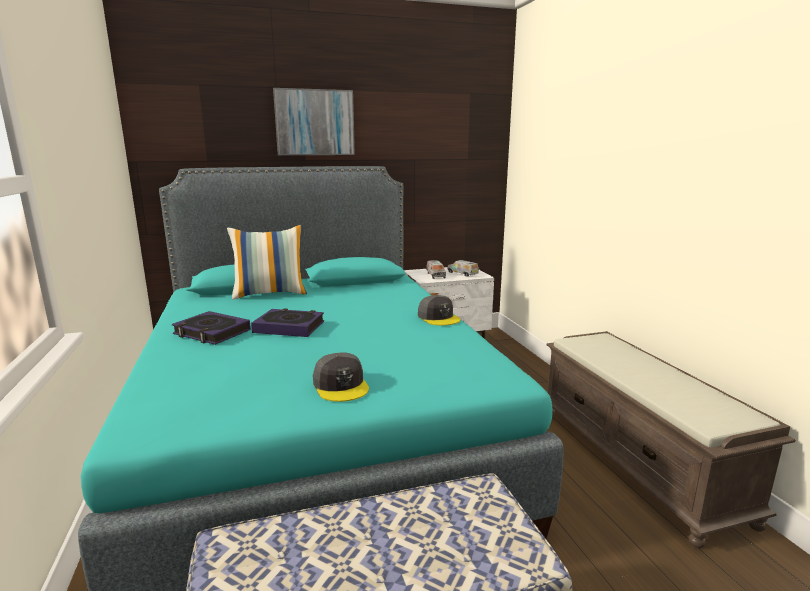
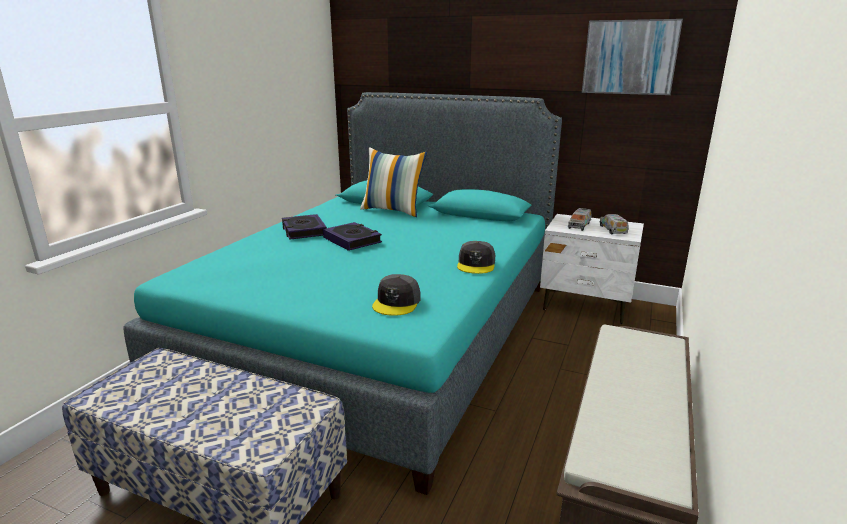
camera: 40 degrees right, 5 degrees up
picture [273,88,355,155] -> picture moved to [582,19,683,95]
grey cap [313,352,369,402] -> grey cap moved to [372,274,420,316]

